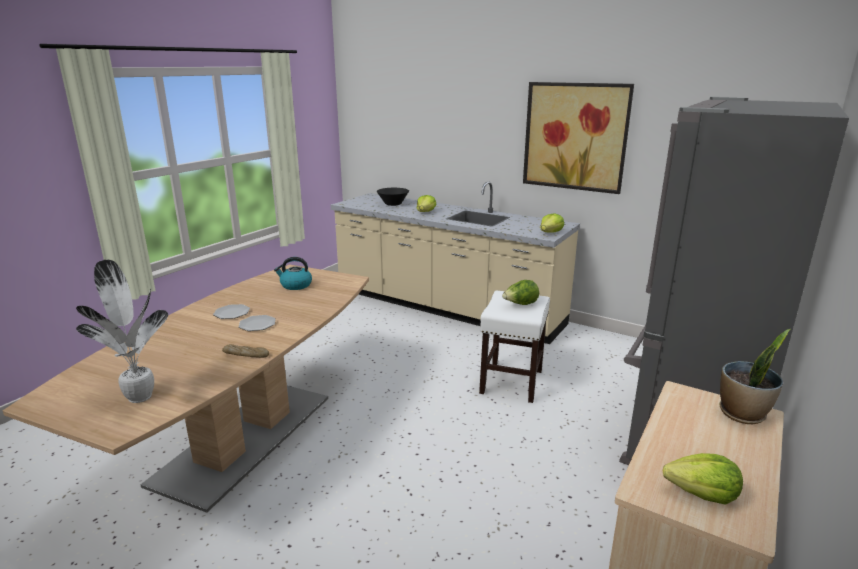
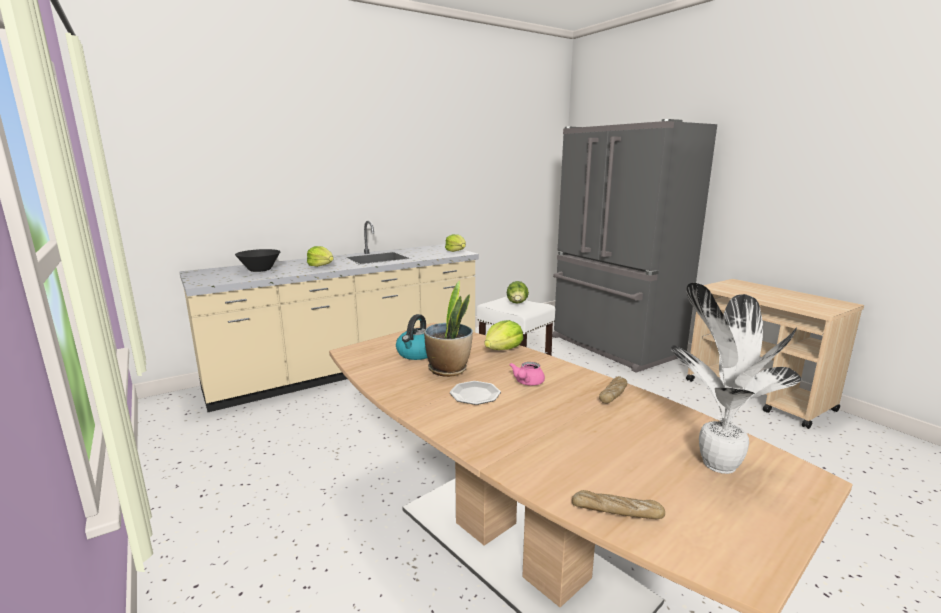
camera: 65 degrees left, 5 degrees down
plate [239,315,276,331] -> pink teapot [510,362,545,386]
picture [523,82,634,194] -> none
lettuce [663,453,743,505] -> lettuce moved to [484,320,523,350]
potted plant [719,329,790,424] -> potted plant moved to [424,280,473,377]
none -> bread [572,490,665,519]

